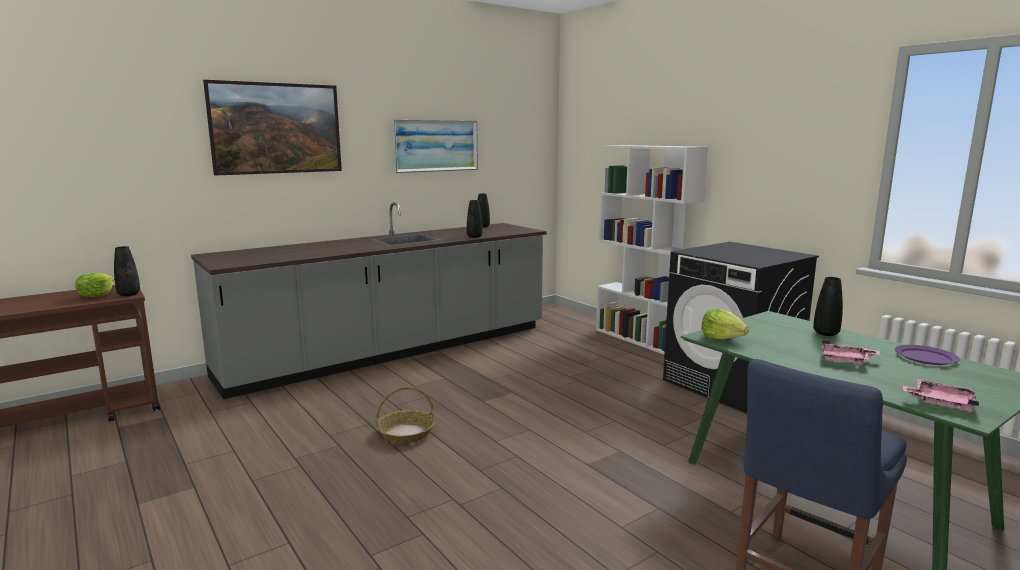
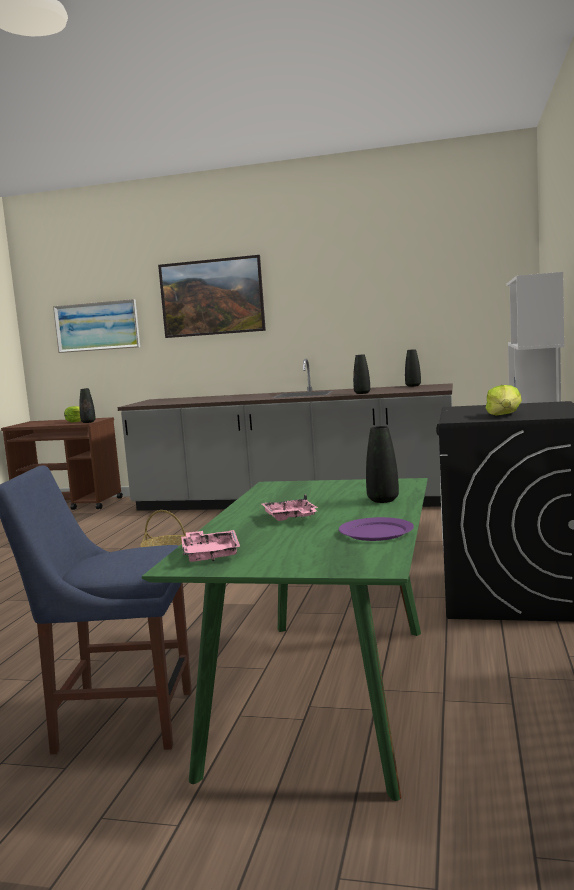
camera: 50 degrees right, 5 degrees down
picture [392,120,478,173] -> picture moved to [53,299,140,353]
lettuce [701,309,749,339] -> lettuce moved to [486,385,522,415]

